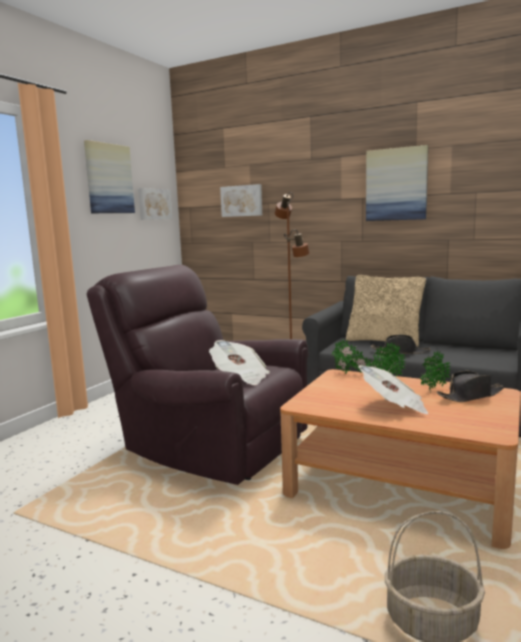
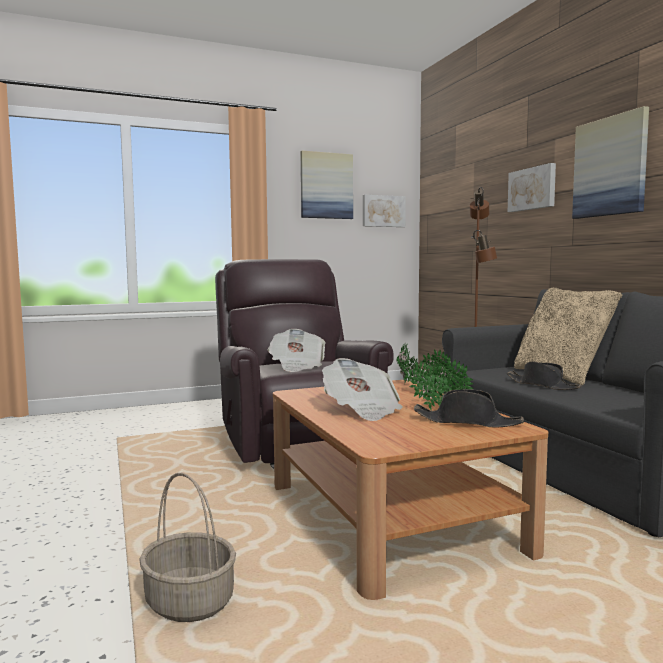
camera: 40 degrees right, 5 degrees down
picture [220,184,262,217] -> picture moved to [508,163,556,212]

